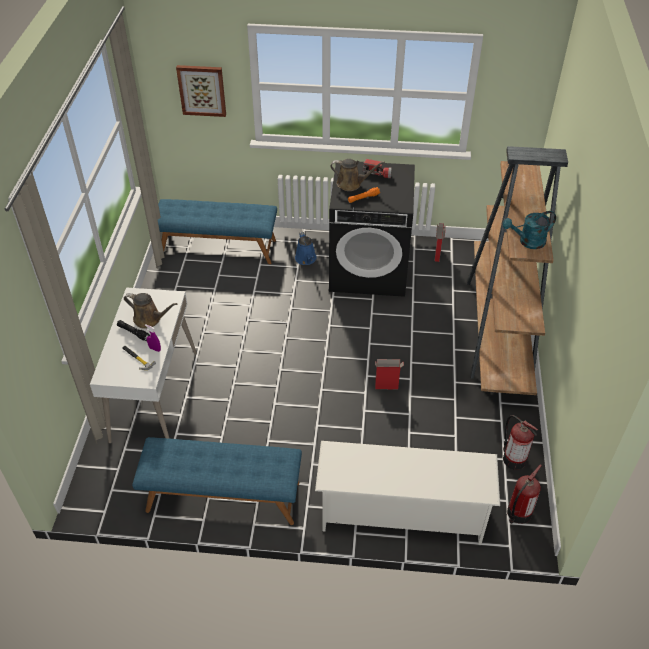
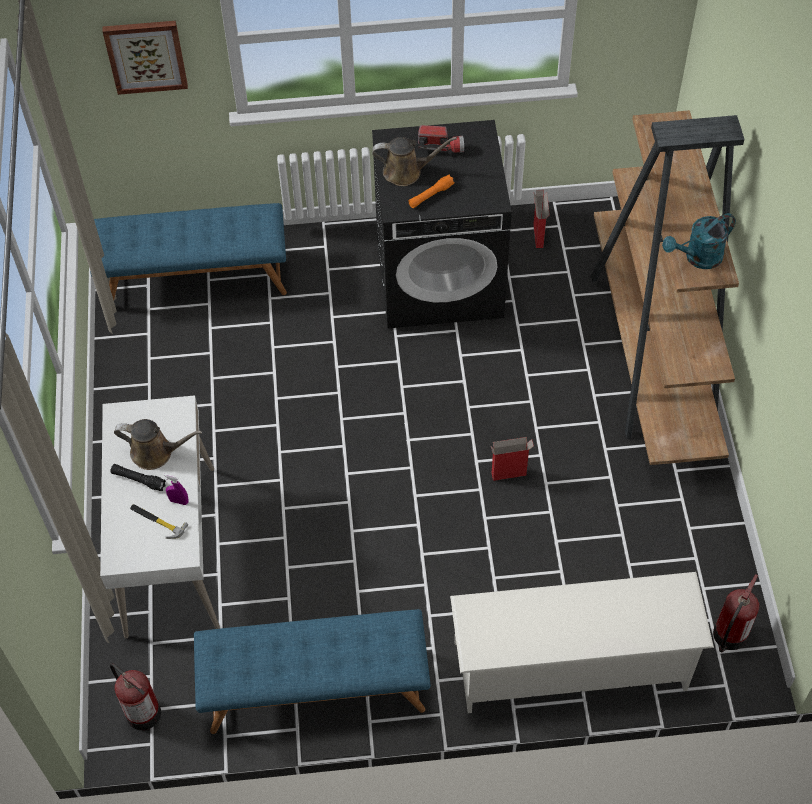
camera: 10 degrees left, 10 degrees up
blue watering can [295,232,317,265] -> none
fire extinguisher [503,415,538,470] -> fire extinguisher moved to [110,663,161,730]

